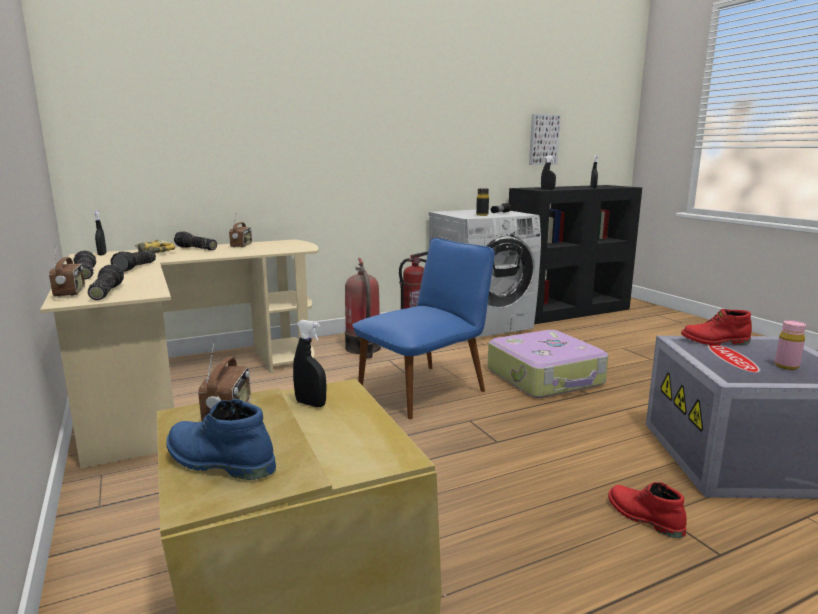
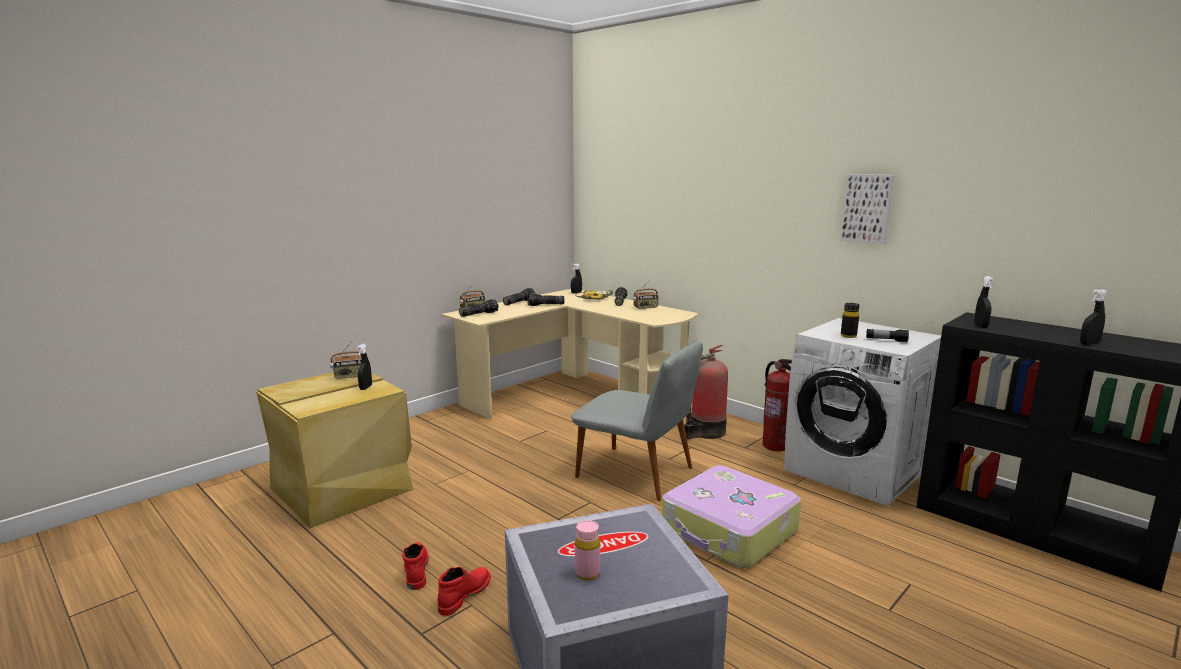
camera: 70 degrees right, 0 degrees up
blue boot [166,399,276,480] -> none
blue chair [352,238,495,419] -> grey chair [571,340,703,501]
picture [529,114,561,165] -> picture moved to [841,174,894,244]
red boot [681,309,752,345] -> red boot moved to [402,542,429,590]

